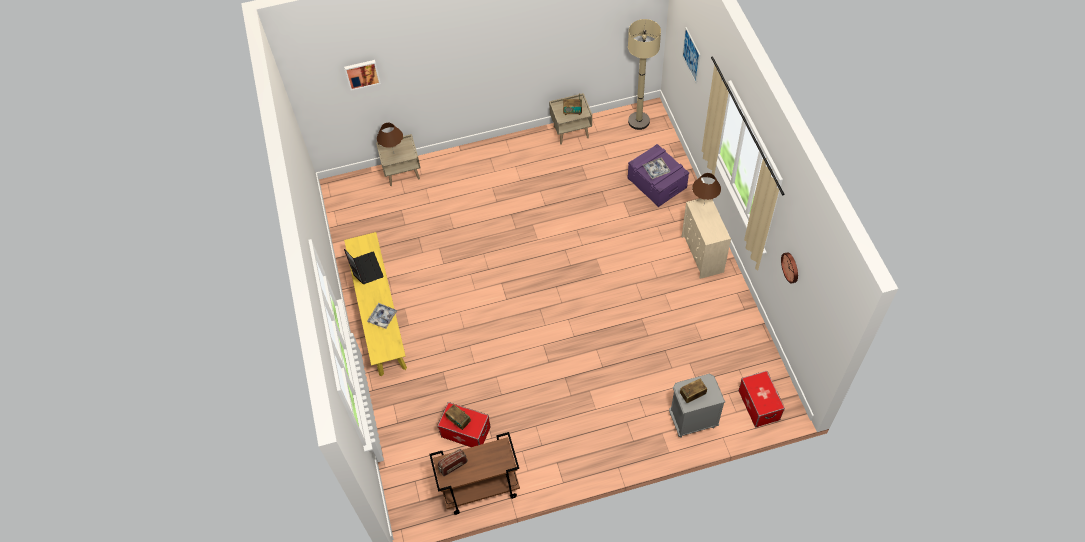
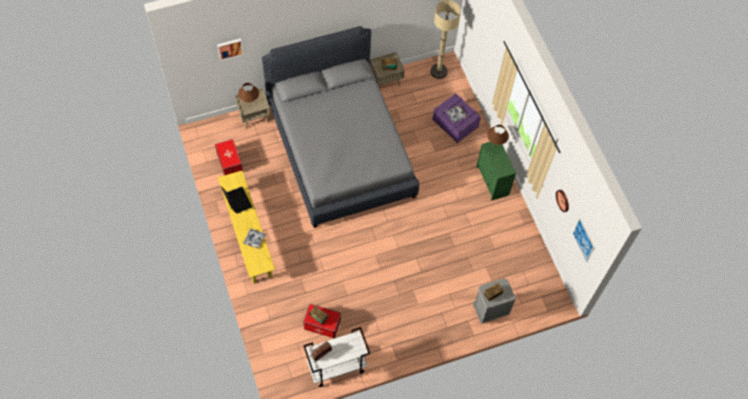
camera: 10 degrees left, 5 degrees up
brown cart [429,432,520,515] -> white cart [303,327,370,387]
picture [682,27,701,84] -> picture moved to [572,218,595,262]
beige dresser [682,198,731,279] -> green dresser [476,142,516,201]
storage box [739,371,785,428] -> storage box moved to [215,139,243,175]
none -> grey bed [262,26,419,228]

